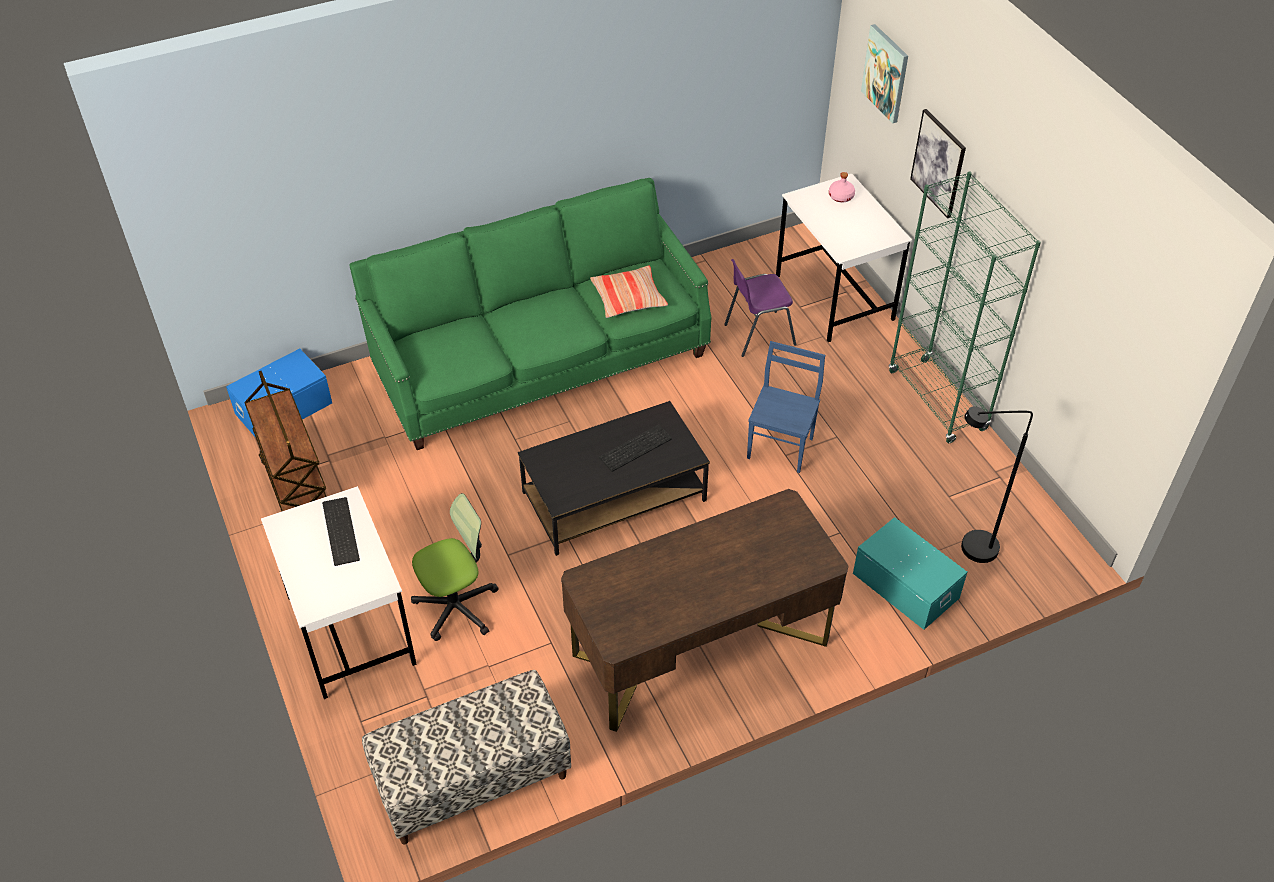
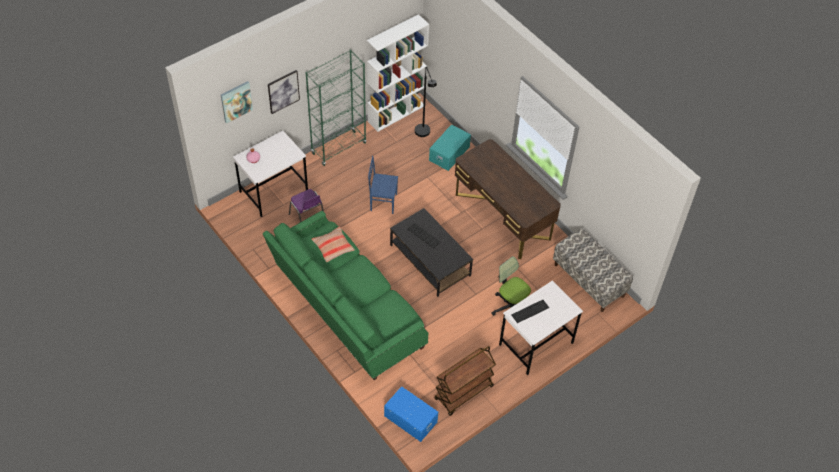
camera: 105 degrees left, 5 degrees up
none -> white bookcase [367,14,429,132]

